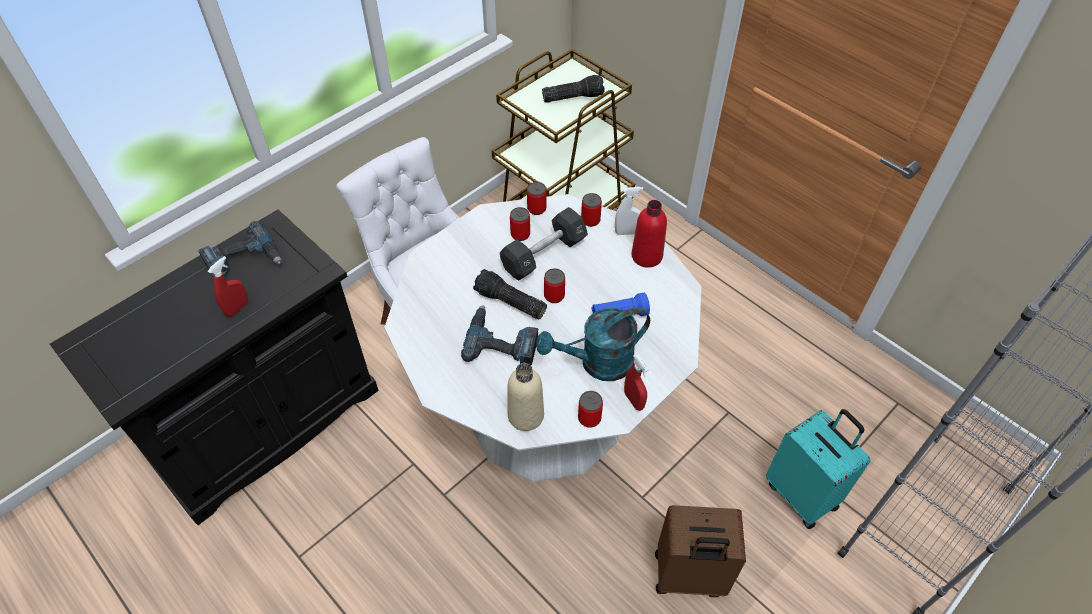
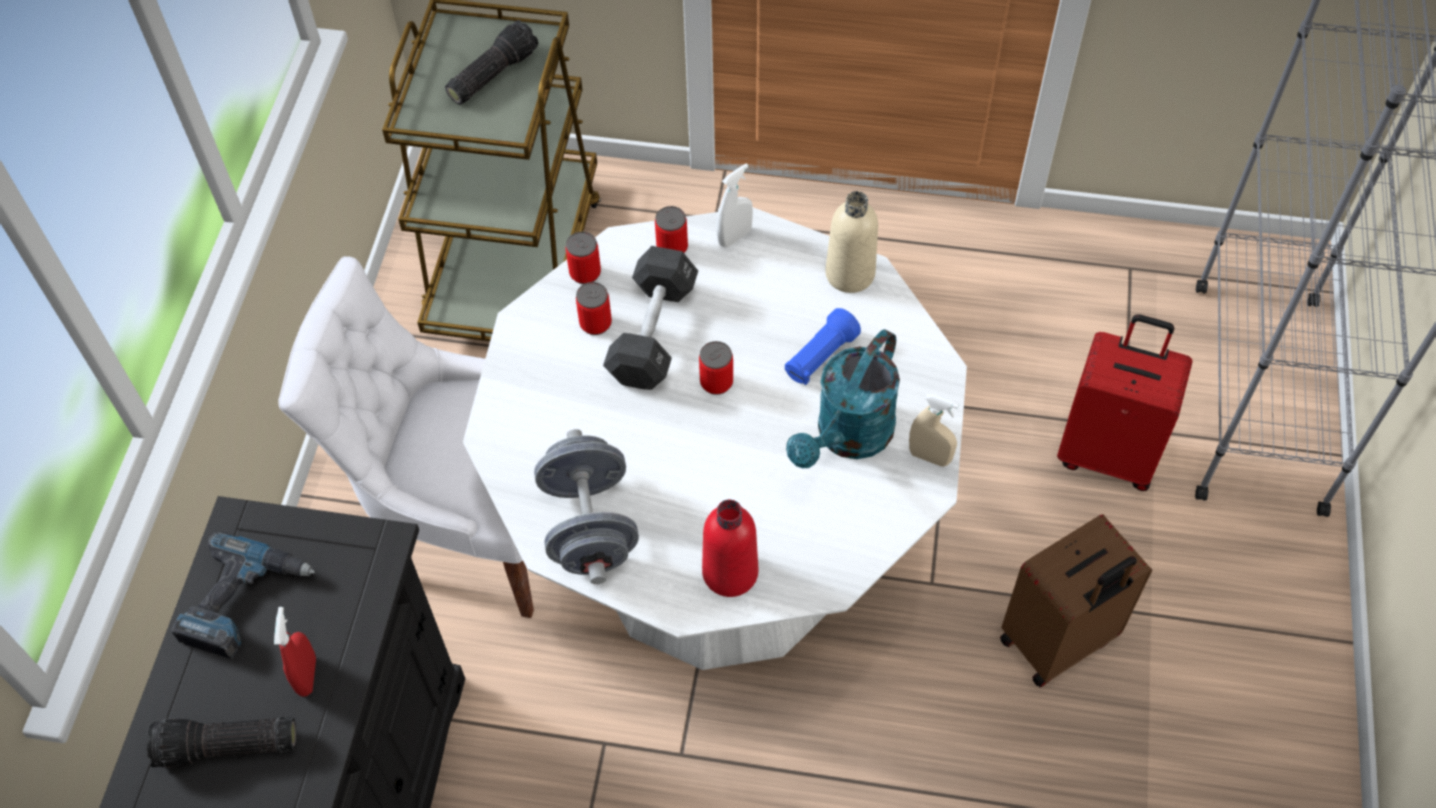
camera: 35 degrees left, 5 degrees up
power drill [461,305,538,365] -> none
flashlight [473,269,547,319] -> flashlight moved to [147,716,296,769]
beige bottle [507,363,544,431] -> beige bottle moved to [825,191,878,293]
can [578,391,603,428] -> none
red spray bottle [624,354,649,411] -> beige spray bottle [909,394,959,467]
red bottle [632,200,667,268] -> red bottle moved to [702,500,758,597]
turquoise suitcase [766,409,870,529] -> red suitcase [1057,314,1193,491]
none -> grey dumbbell [534,429,639,584]

